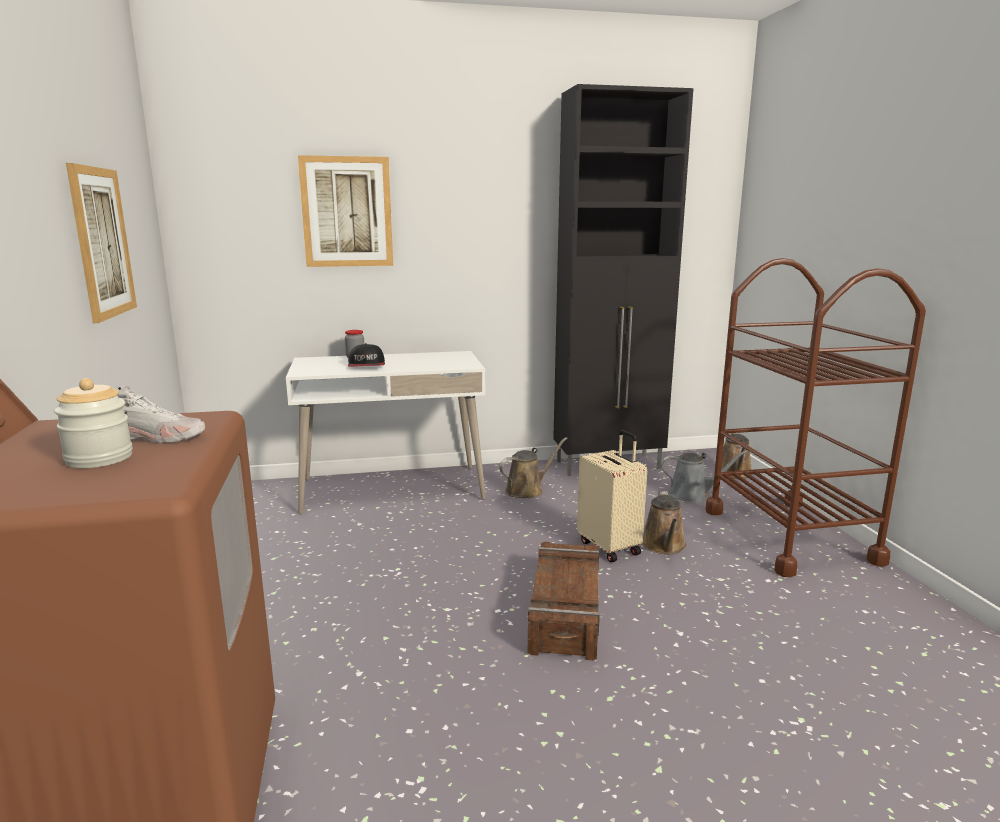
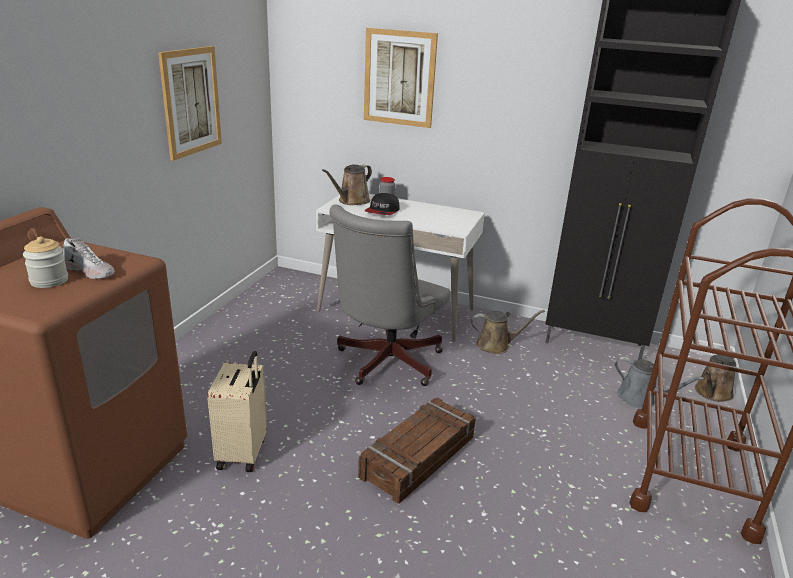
camera: 30 degrees right, 10 degrees up
beige suitcase [577,430,647,562] -> beige suitcase moved to [207,351,267,472]
brown watering can [642,491,686,554] -> brown watering can moved to [322,164,372,205]
none -> grey office chair [329,204,450,386]

